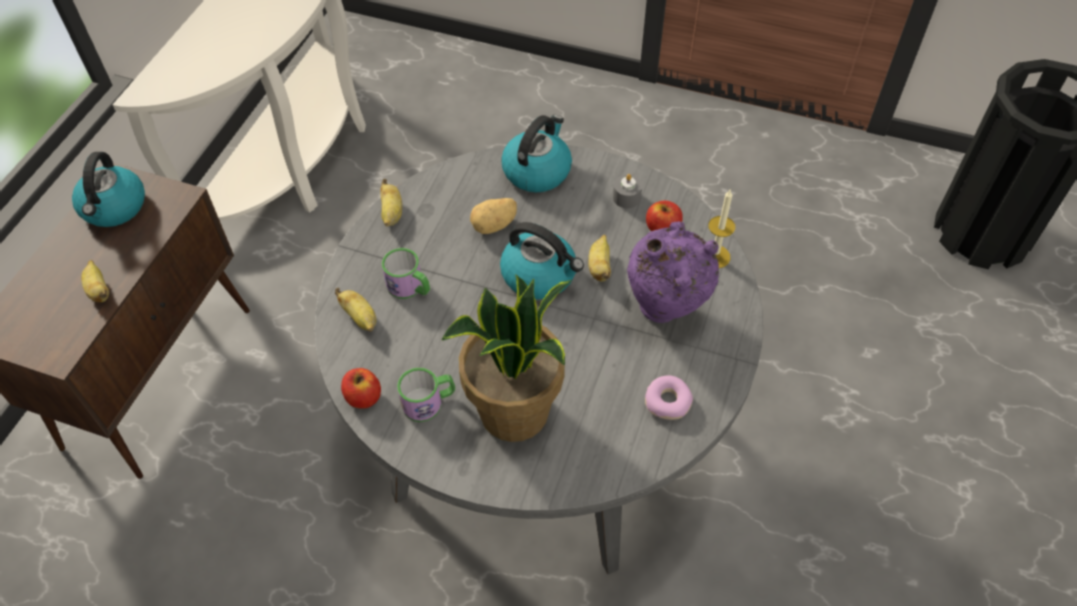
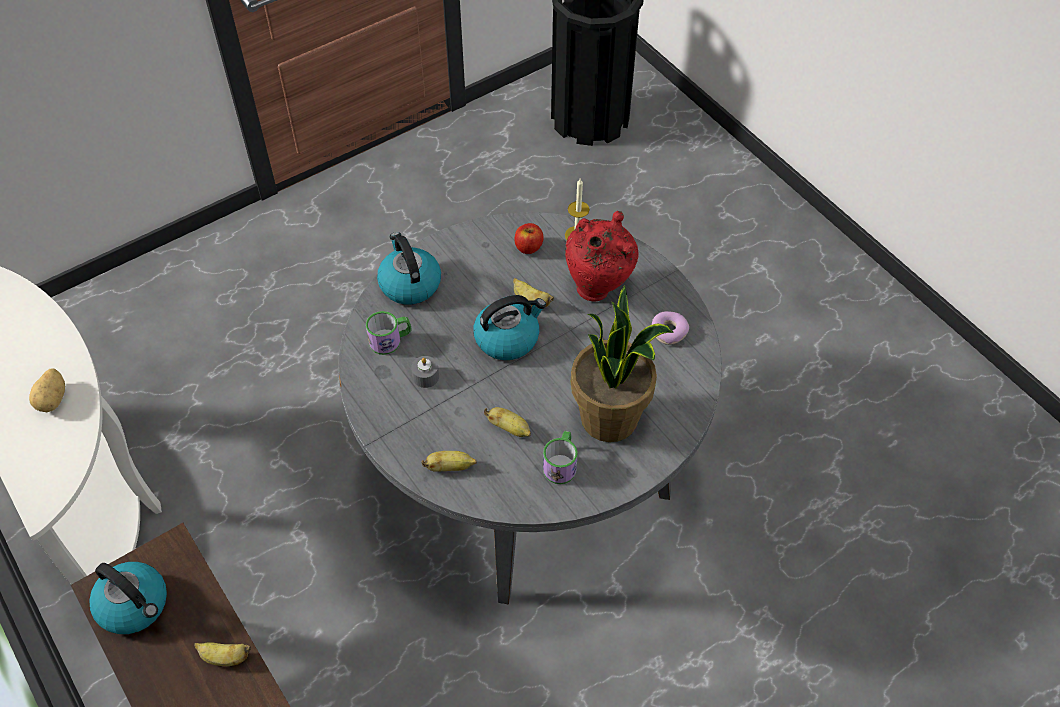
camera: 55 degrees left, 0 degrees up
apple [341,368,381,409] -> none
banana [380,179,402,226] -> banana moved to [484,407,531,437]
mug [382,248,430,299] -> mug moved to [366,311,411,355]
potato [470,198,517,234] -> potato moved to [29,369,65,412]
grey candle [613,174,642,208] -> grey candle moved to [411,356,439,388]
purple vase [627,221,719,323] -> red vase [565,211,639,301]

